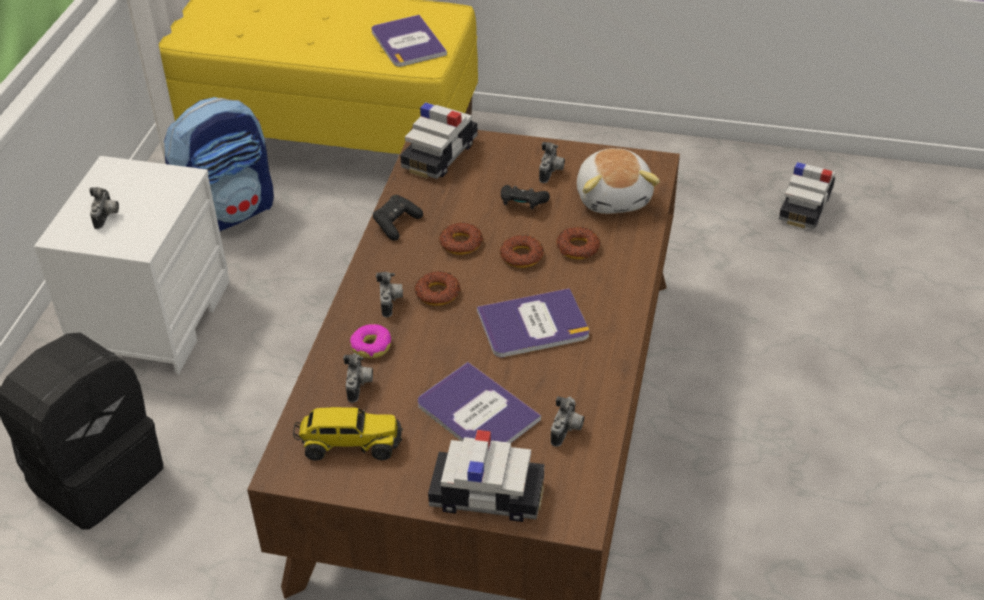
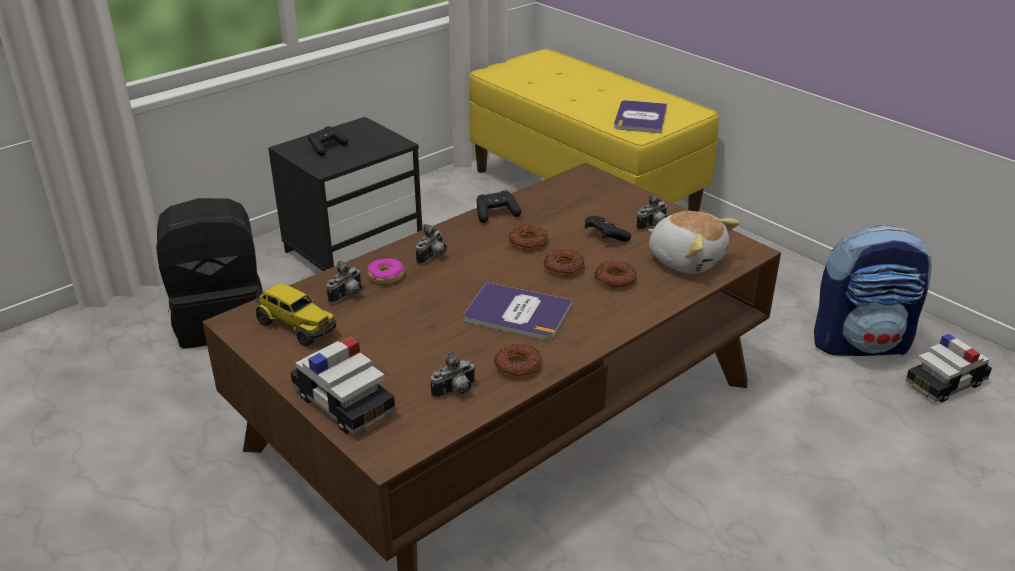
camera: 35 degrees right, 10 degrees down
white nightstand [34,156,230,375] -> black nightstand [268,117,422,271]
camera [89,187,119,229] -> black game controller [308,126,348,156]
backpack [164,97,274,231] -> backpack moved to [814,225,932,356]
toy car [400,102,478,179] -> none
donut [415,271,461,306] -> donut moved to [494,344,542,378]
book [418,362,541,443] -> none
plush toy [577,148,660,214] -> plush toy turned 75 degrees counterclockwise [648,211,740,274]

